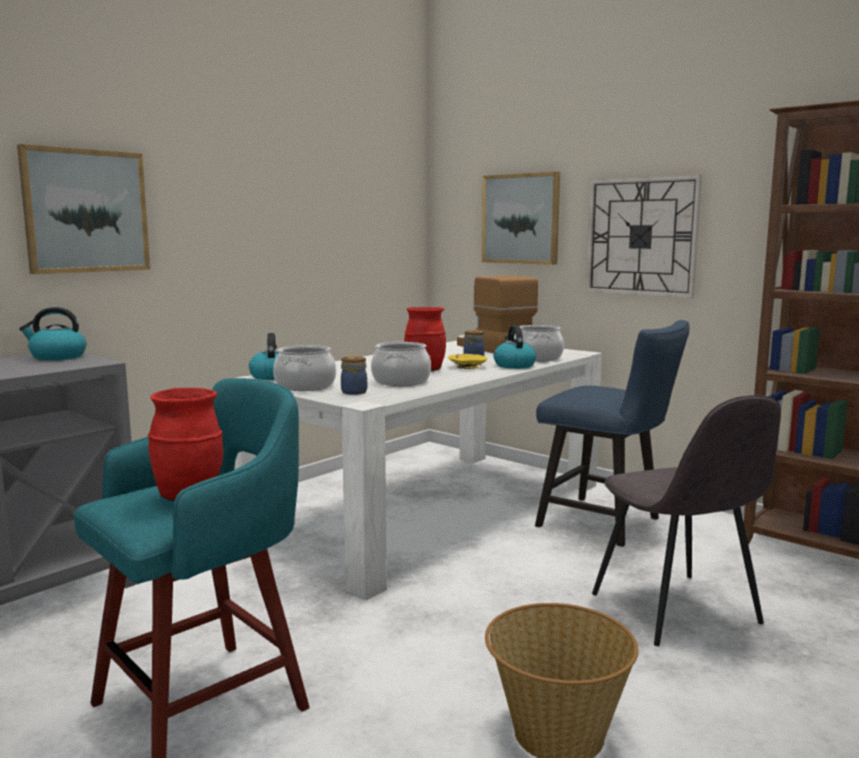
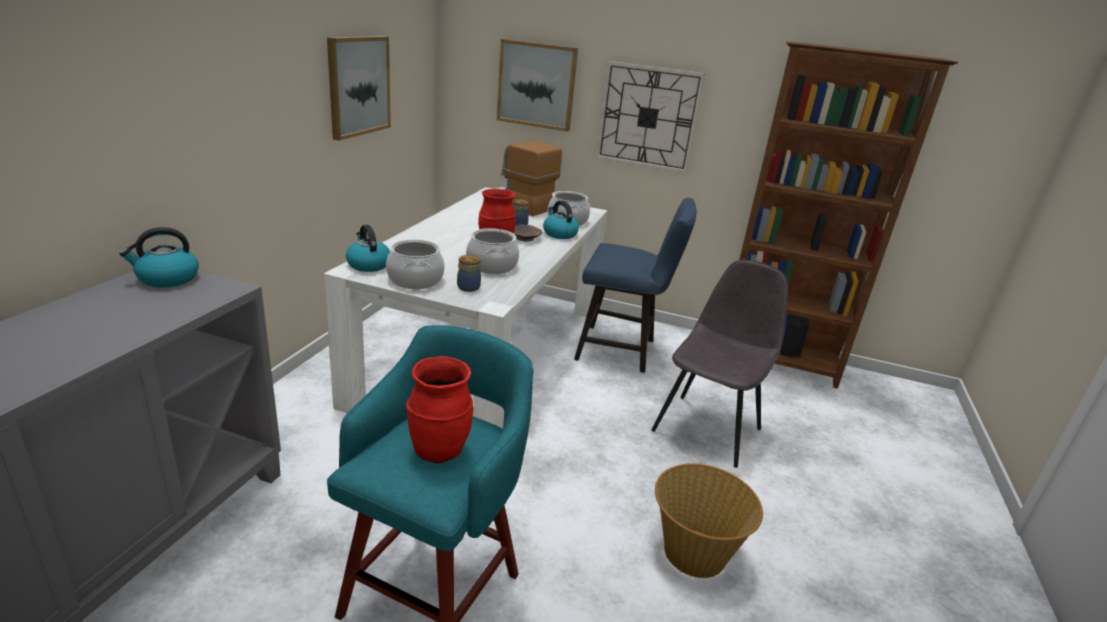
camera: 25 degrees left, 15 degrees up
picture [17,144,150,274] -> picture moved to [327,36,391,141]
yellow bowl [448,354,488,369] -> brown bowl [514,224,543,242]
grey chair [592,395,781,646] -> grey chair turned 105 degrees counterclockwise [651,260,788,468]

